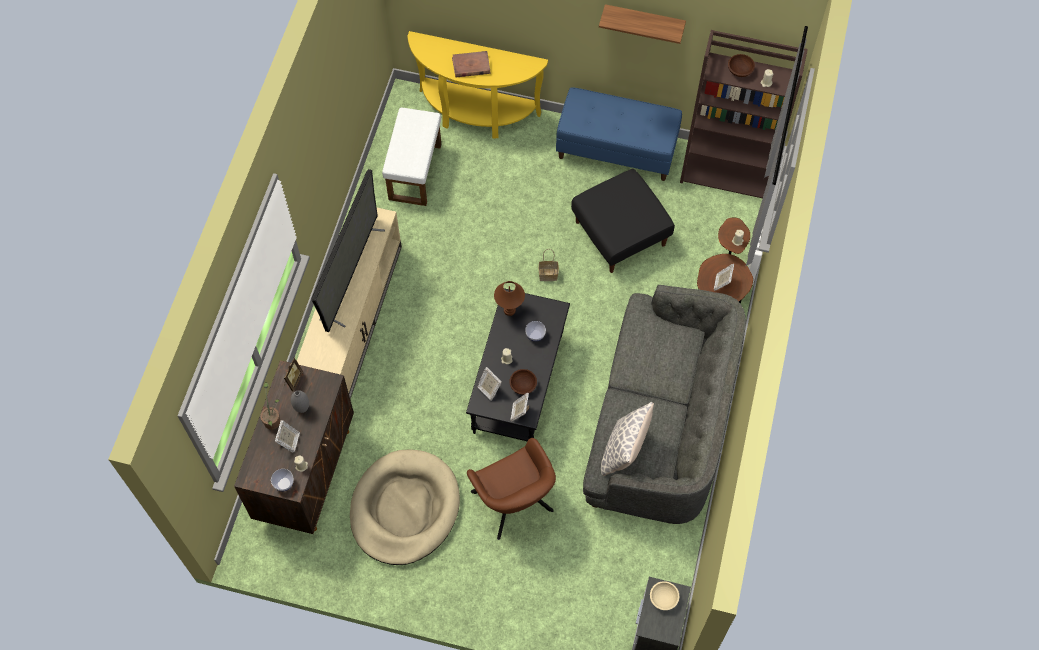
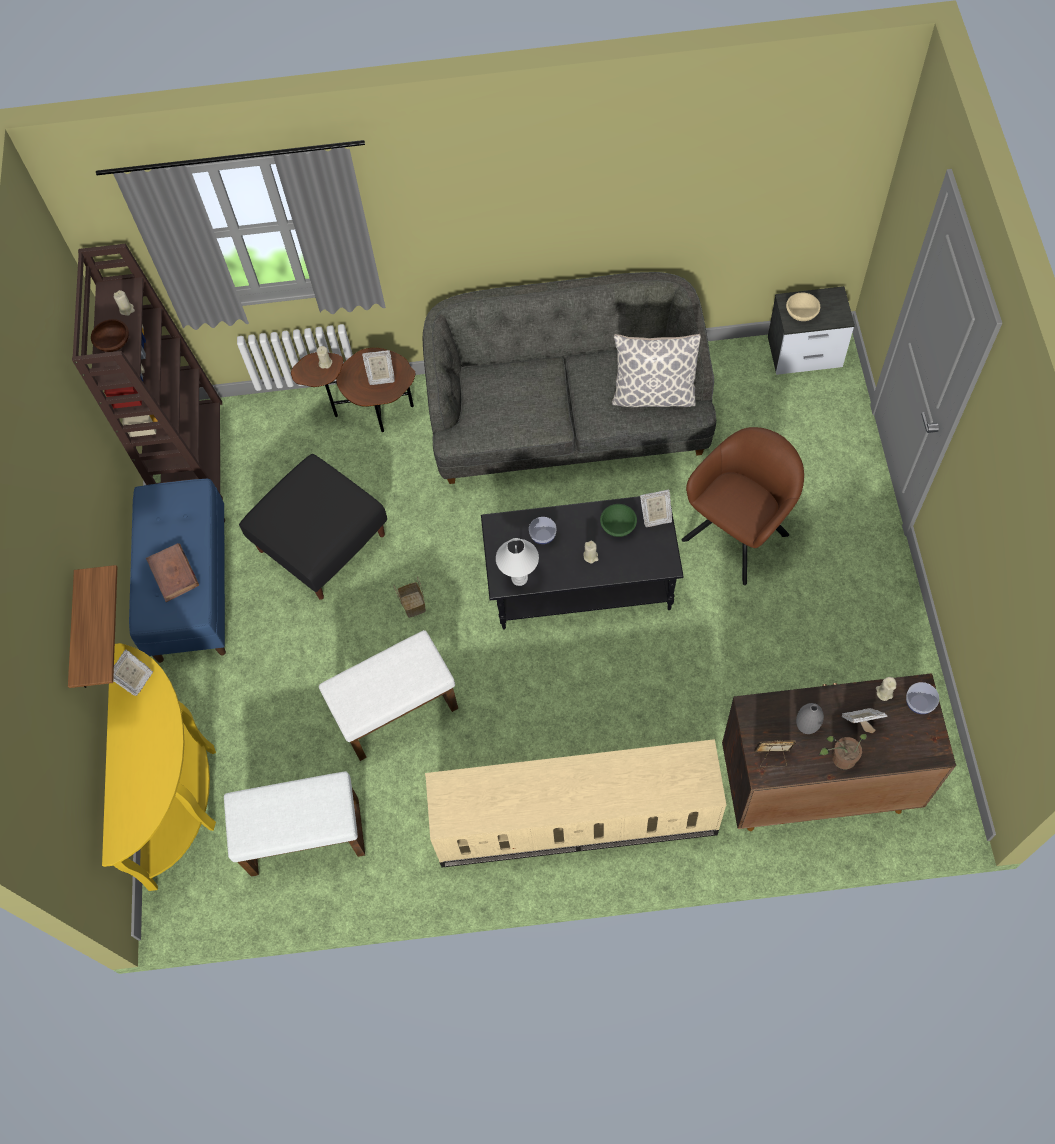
camera: 105 degrees left, 0 degrees up
television [311,169,385,332] -> none
beige dog bed [350,449,460,565] -> none
brown book [452,51,490,78] -> brown book moved to [146,543,199,602]
picture frame [477,367,502,401] -> picture frame moved to [113,650,153,696]
brown table lamp [494,281,525,316] -> white table lamp [496,538,539,586]
brown bowl [509,369,537,395] -> green bowl [600,504,637,537]
shelf [599,4,686,44] -> shelf moved to [68,565,117,688]
none -> white ottoman [319,630,458,761]

